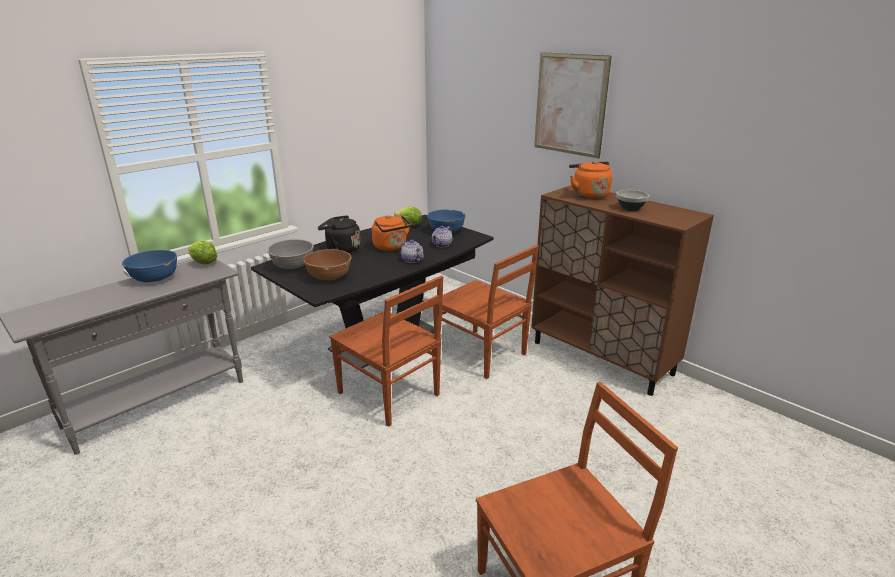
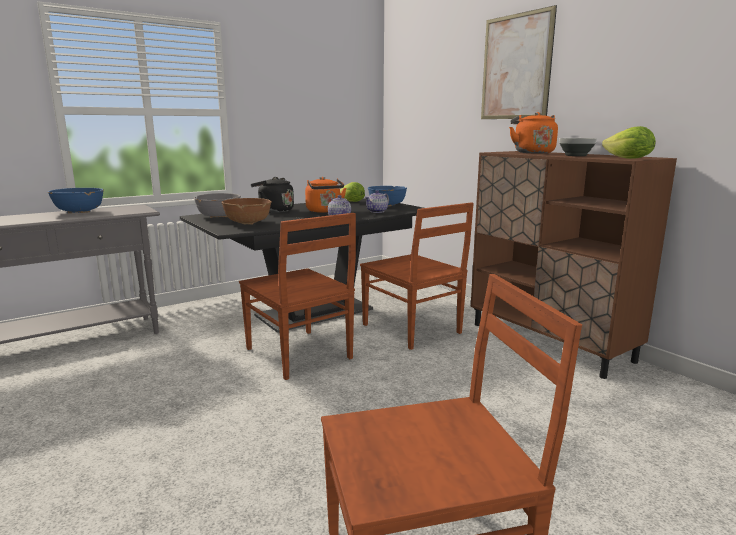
camera: 10 degrees right, 10 degrees down
lettuce [188,241,217,265] -> lettuce moved to [602,126,656,159]

